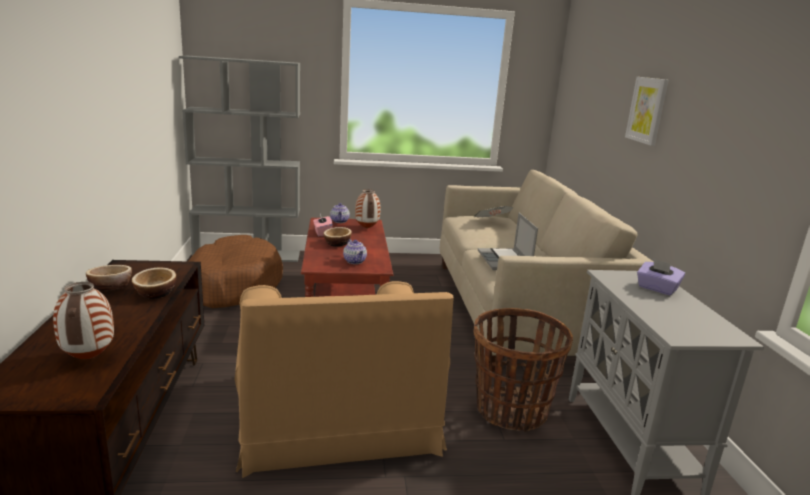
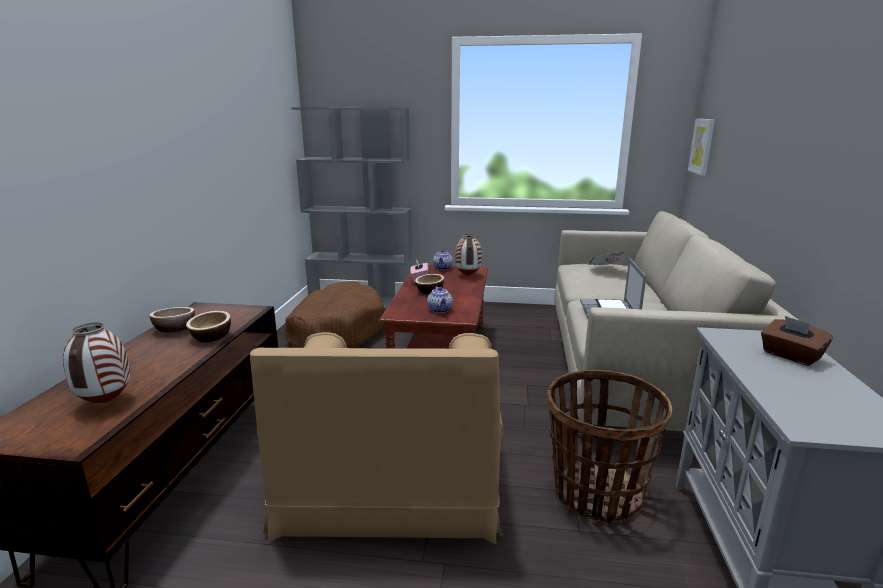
camera: 15 degrees right, 0 degrees up
picture [625,77,669,146] -> picture moved to [688,119,715,176]
purple tissue box [637,259,685,296] -> brown tissue box [761,316,833,366]

